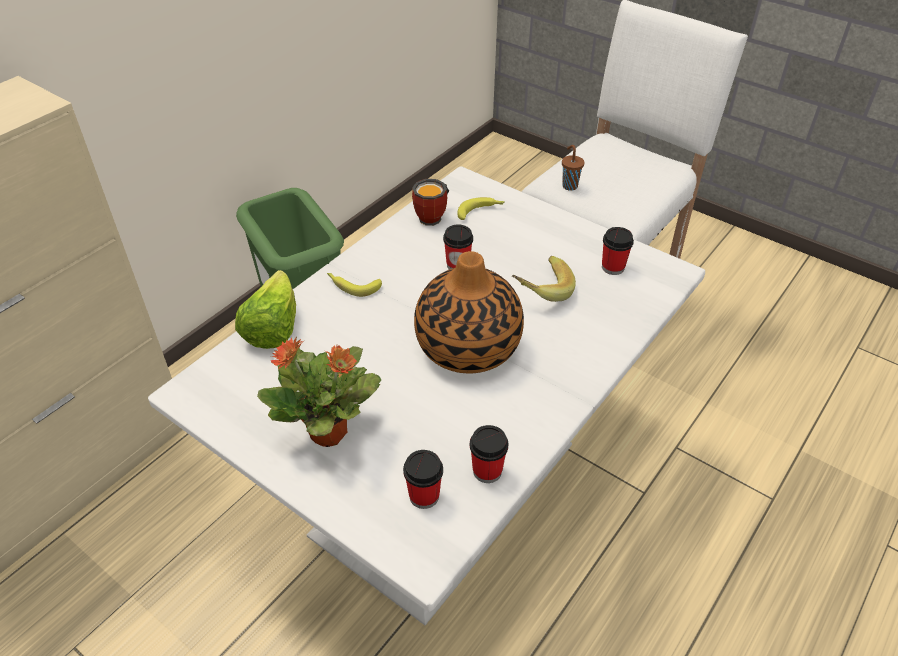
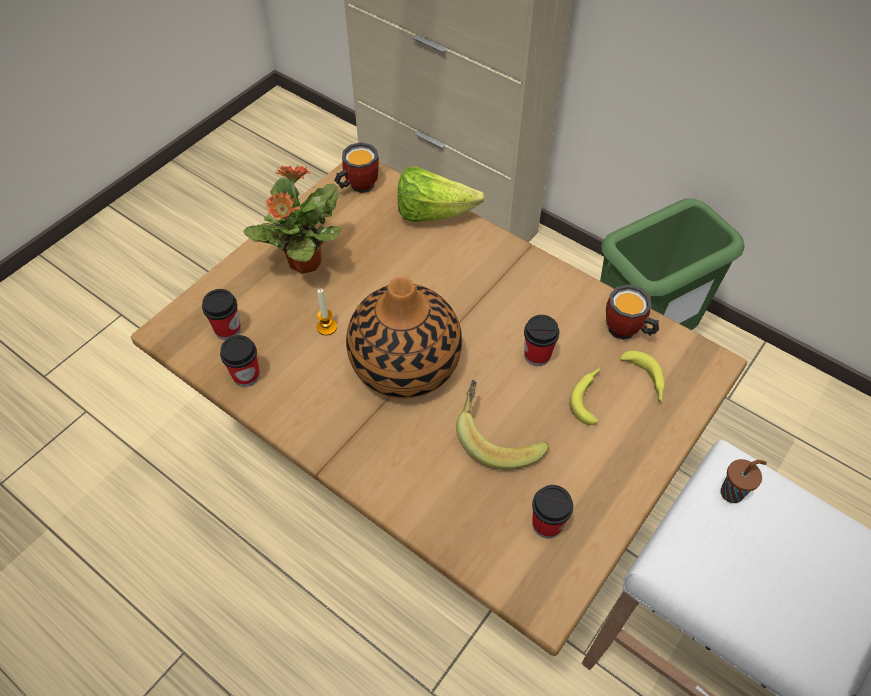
camera: 90 degrees right, 10 degrees up
white dining table [148,166,705,625] -> brown dining table [131,162,747,656]
banana [327,273,382,297] -> banana moved to [569,367,600,425]
none -> candle [317,289,337,335]
none -> mug [334,142,379,193]

